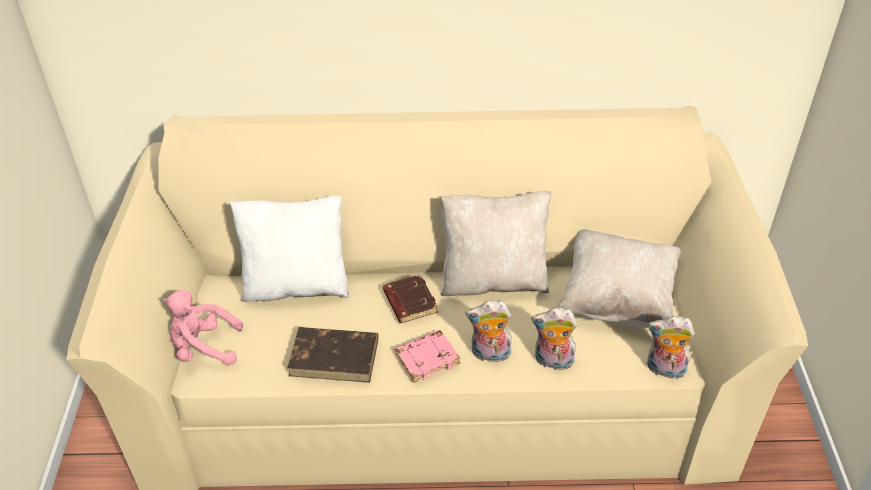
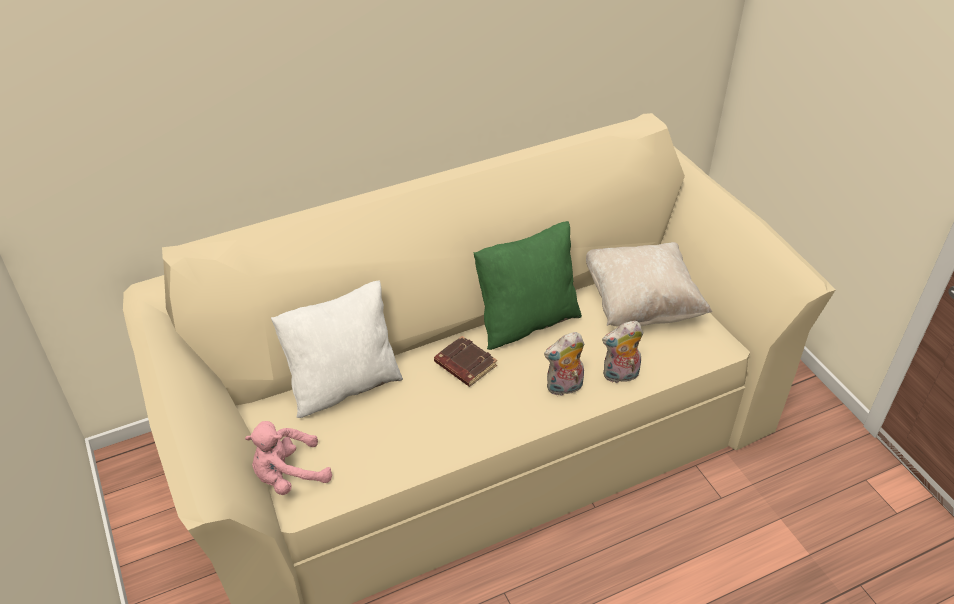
camera: 25 degrees left, 0 degrees up
brown book [287,327,378,383] -> none
pink book [395,330,460,383] -> none
beige pillow [440,191,551,296] -> green pillow [474,221,582,350]
plush toy [647,316,695,379] -> none

